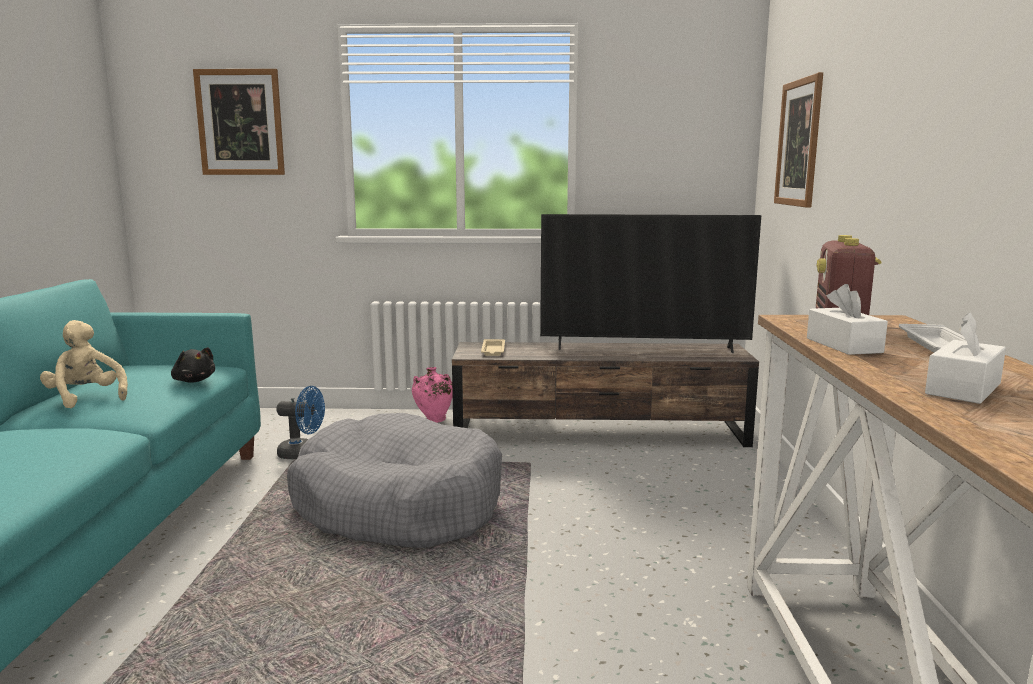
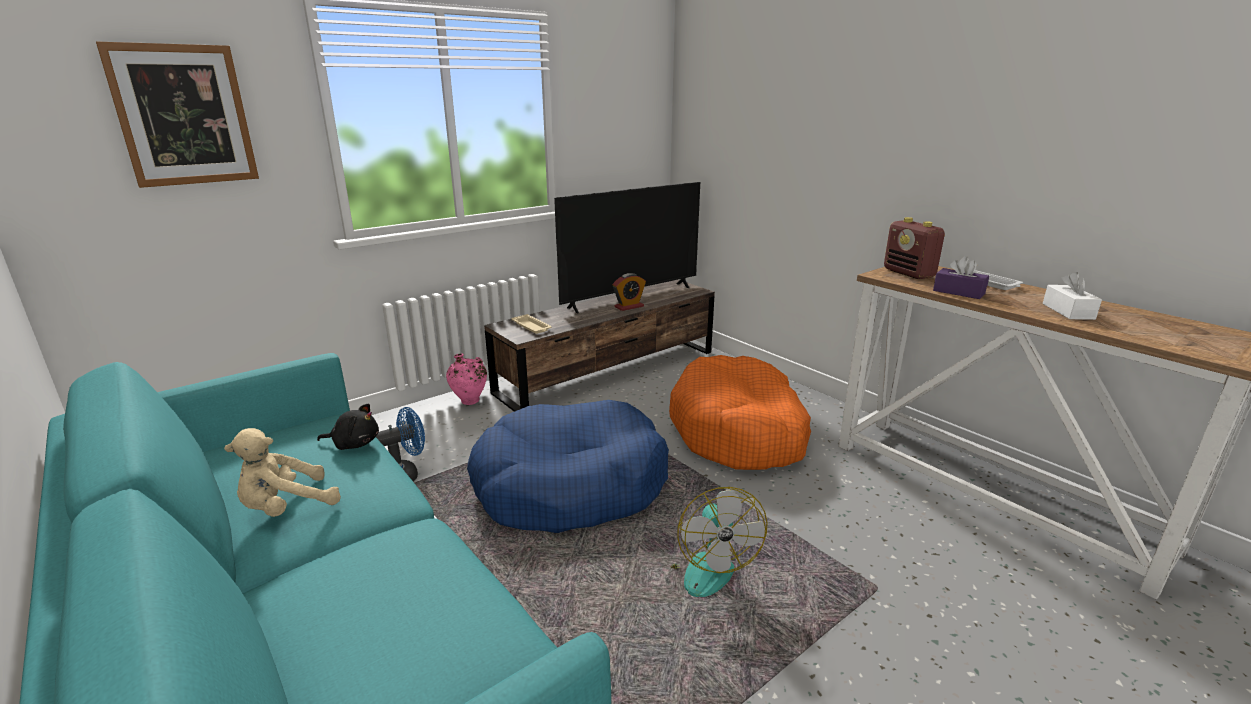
camera: 40 degrees left, 10 degrees up
beige plush toy [40,320,128,409] -> beige plush toy turned 45 degrees counterclockwise [224,428,341,517]
grey dog bed [287,413,502,548] -> blue dog bed [467,400,669,533]
picture [774,72,823,208] -> none
white tissue box [807,284,888,355] -> purple tissue box [933,256,989,299]
none -> alarm clock [612,273,646,311]
none -> orange dog bed [669,355,811,470]
none -> fan [670,487,768,597]

